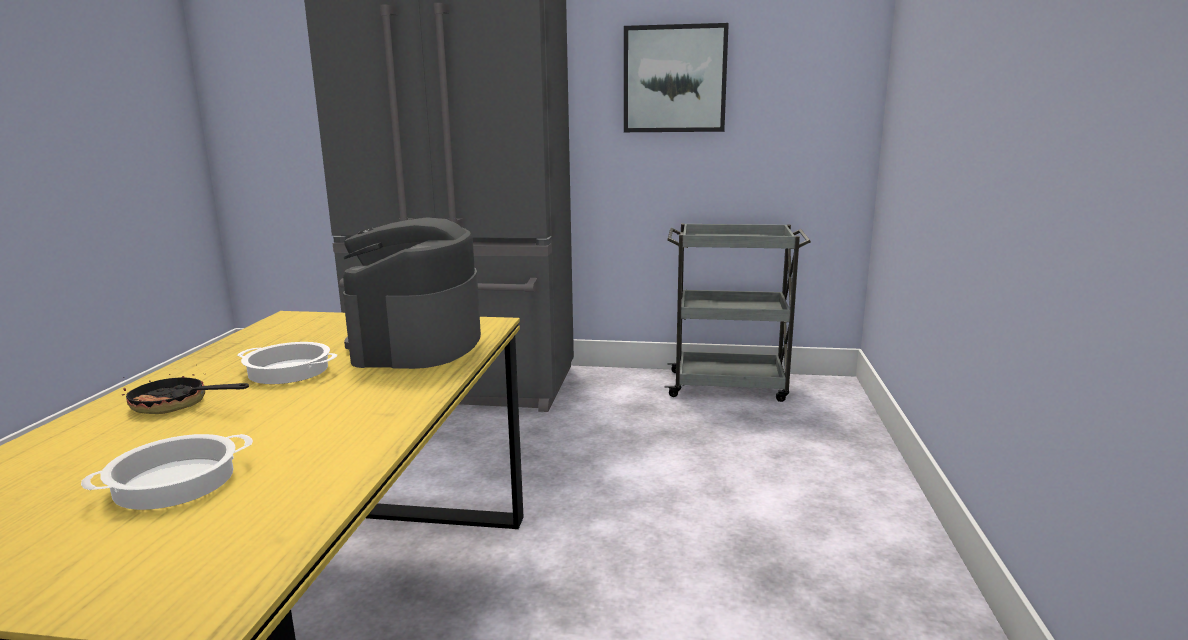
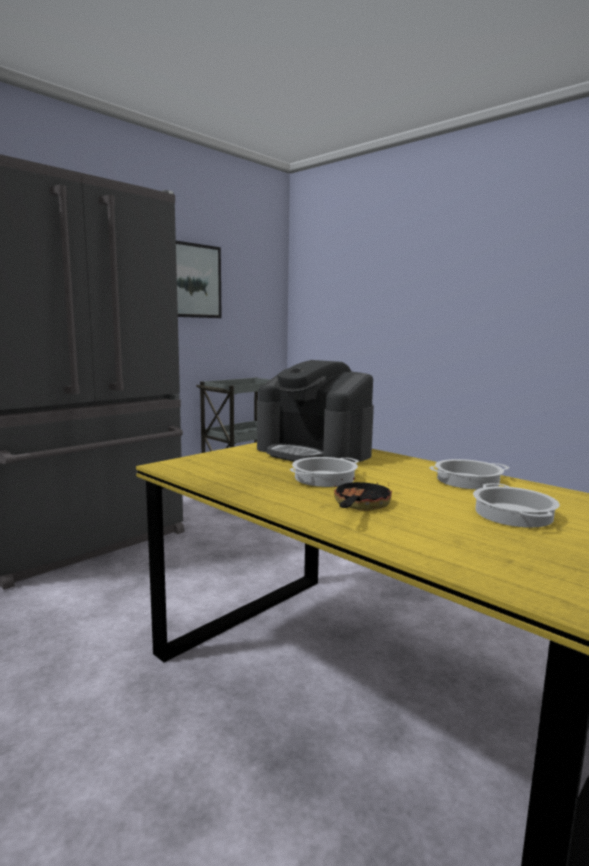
camera: 55 degrees left, 5 degrees down
frying pan [122,373,249,414] -> frying pan turned 150 degrees clockwise [334,470,392,511]
none -> cooking pot [430,459,510,489]

